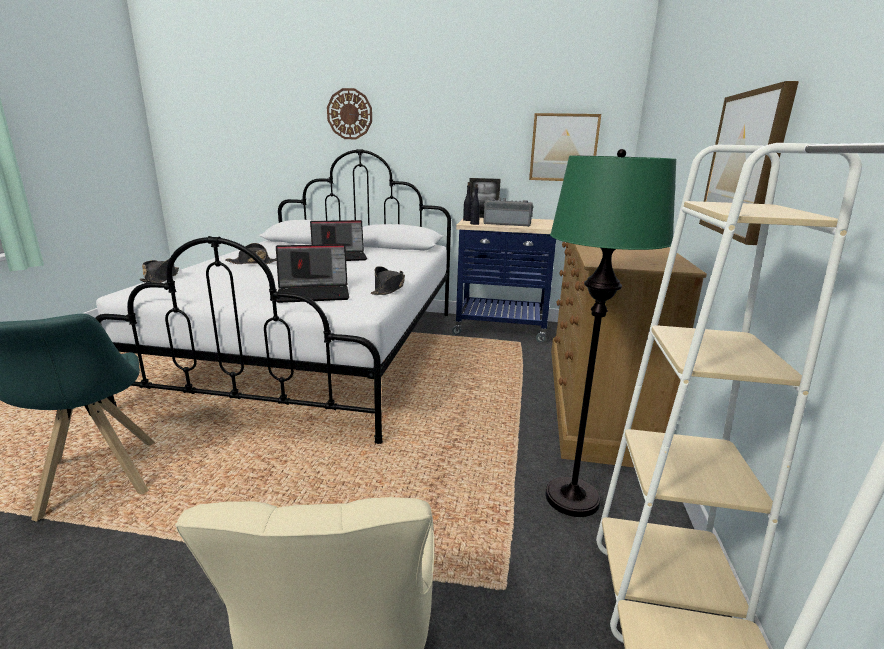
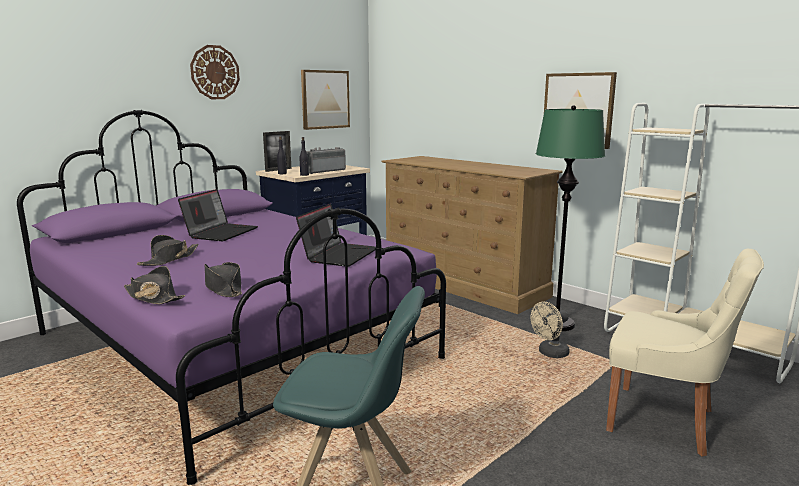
camera: 55 degrees left, 5 degrees down
white bed [95,149,451,444] -> purple bed [17,110,446,485]
wall clock [327,88,372,139] -> wall clock moved to [190,45,240,99]
black hat [371,266,405,295] -> black hat moved to [204,262,242,297]
none -> beige fan [531,302,570,358]

